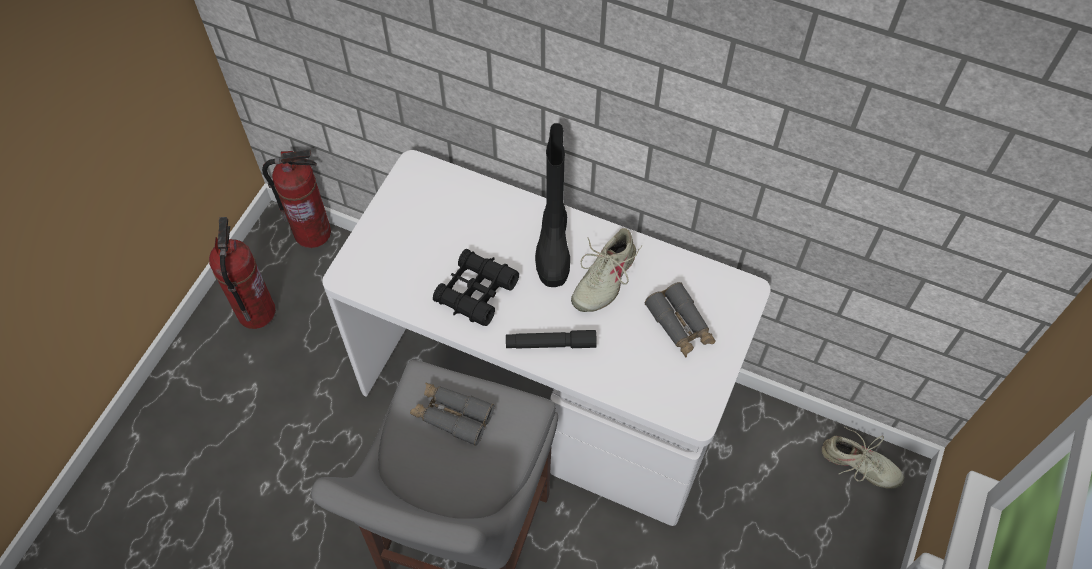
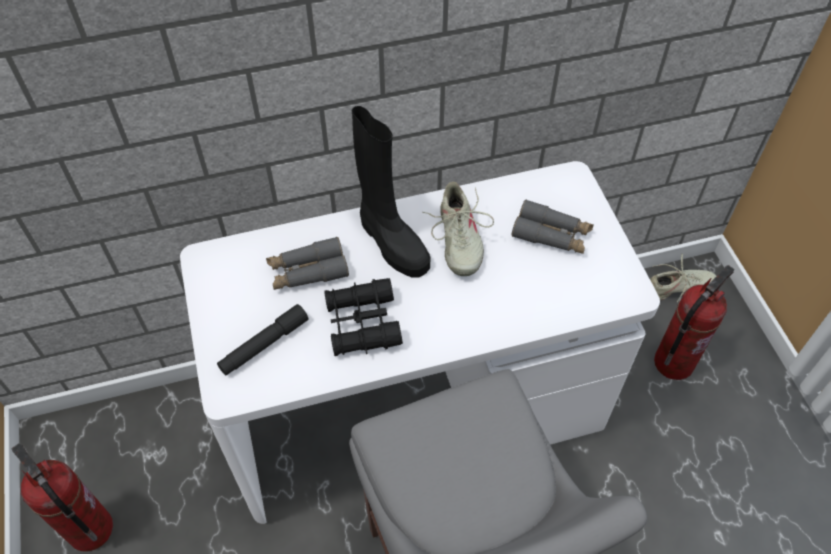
camera: 40 degrees left, 5 degrees down
fire extinguisher [262,149,331,248] -> fire extinguisher moved to [654,265,734,380]
grey binoculars [410,382,495,446] -> grey binoculars moved to [266,236,349,290]
black flashlight [506,330,597,349] -> black flashlight moved to [217,304,308,375]

